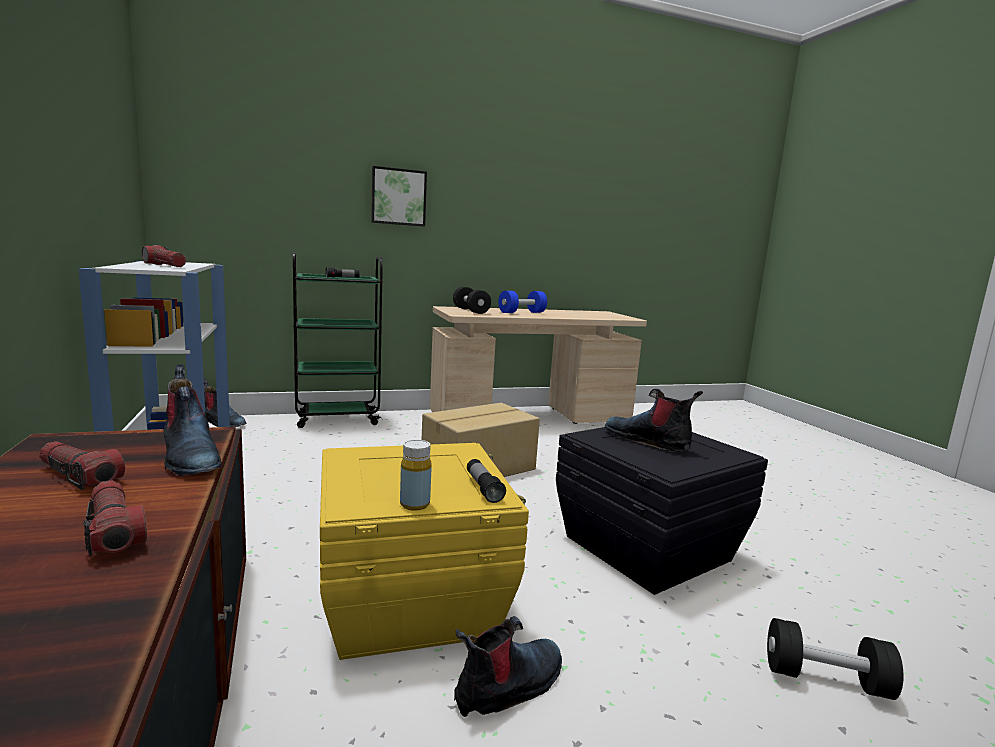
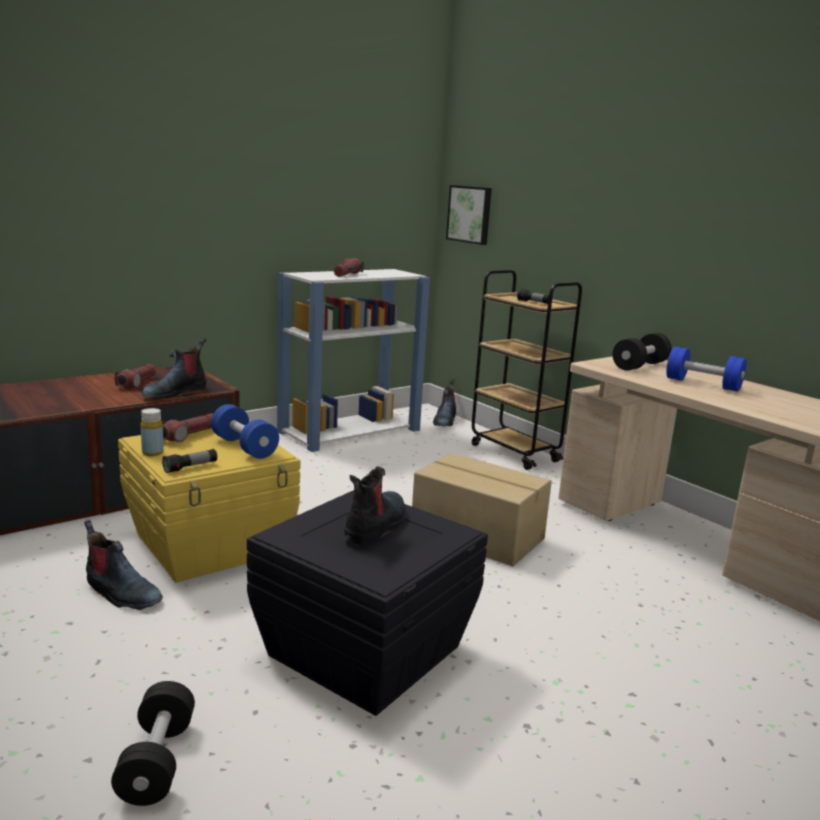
camera: 70 degrees right, 5 degrees up
flashlight [83,480,147,556] -> flashlight moved to [162,413,213,442]
green cart [293,252,383,428] -> brown cart [472,270,582,470]
picture [371,166,427,226] -> picture moved to [446,185,492,245]
none -> blue dumbbell [211,404,279,459]

